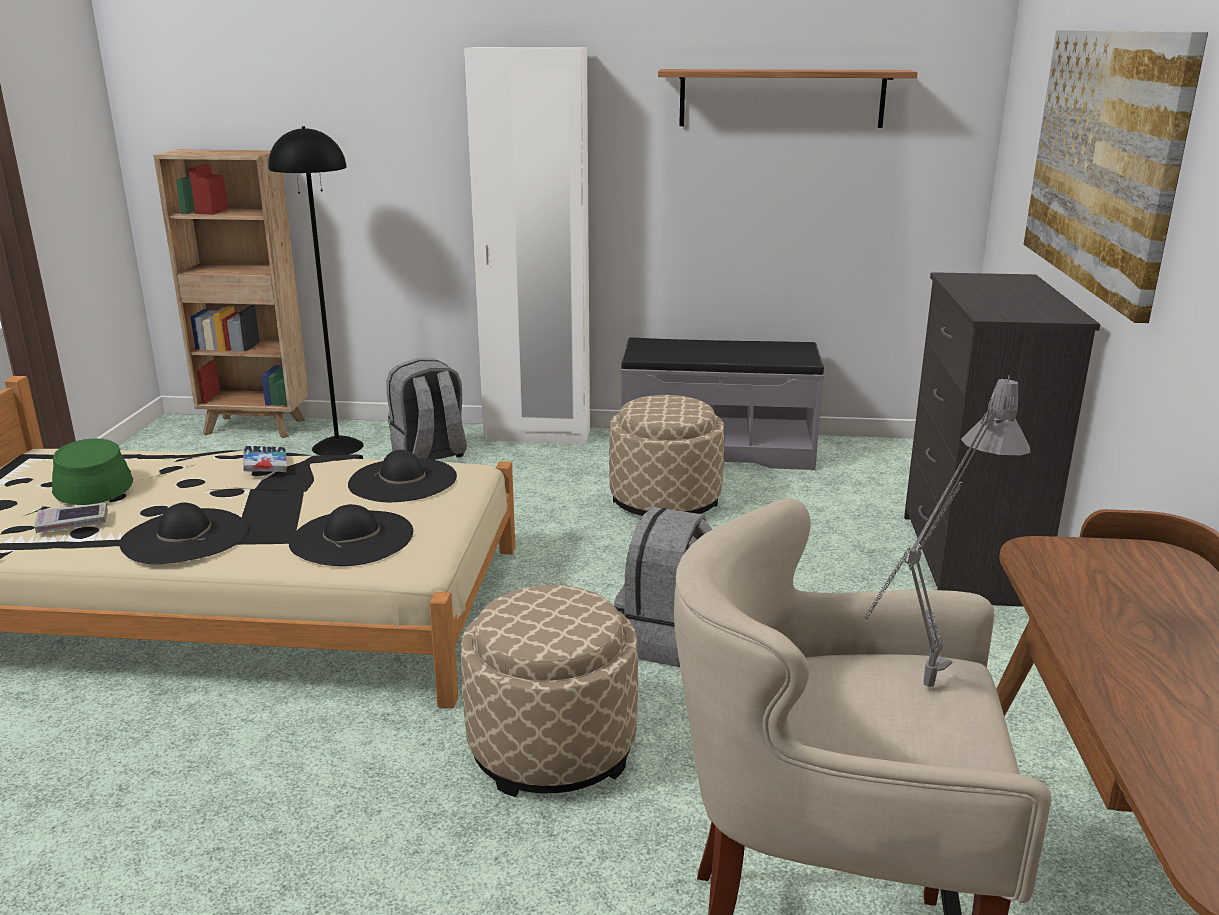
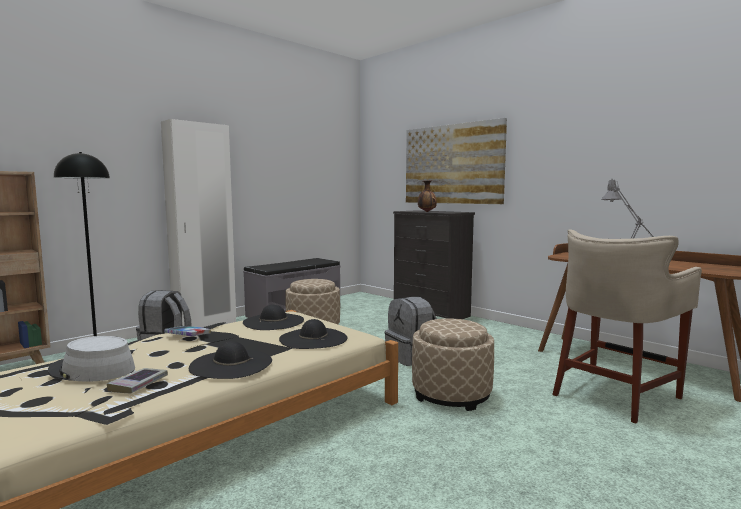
camera: 50 degrees left, 15 degrees down
green hat [52,438,133,505] -> grey hat [48,336,135,382]
shelf [658,69,918,128] -> none
none -> vase [418,181,437,212]

